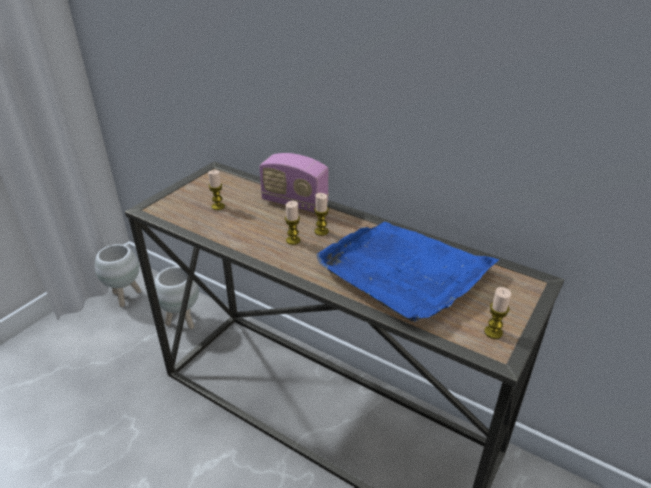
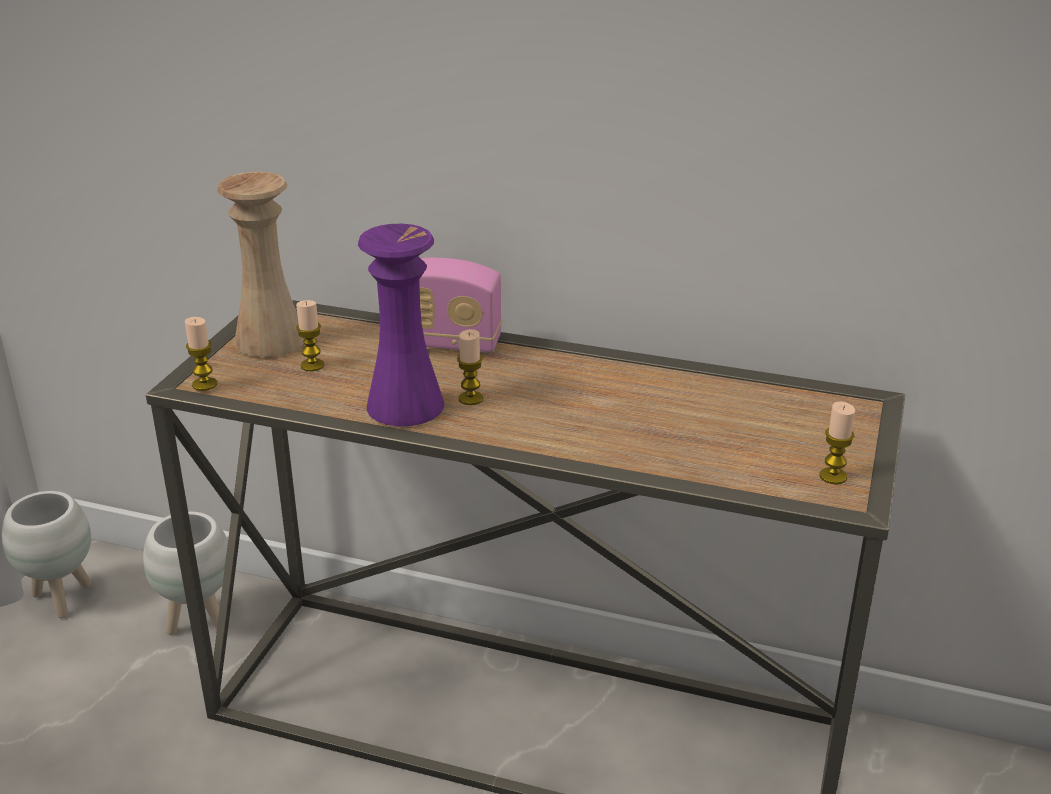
camera: 15 degrees left, 5 degrees down
candle [314,193,329,236] -> candle moved to [185,317,217,391]
blue tray [316,222,499,322] -> none
none -> beige vase [217,172,305,357]
none -> purple vase [358,224,444,426]

